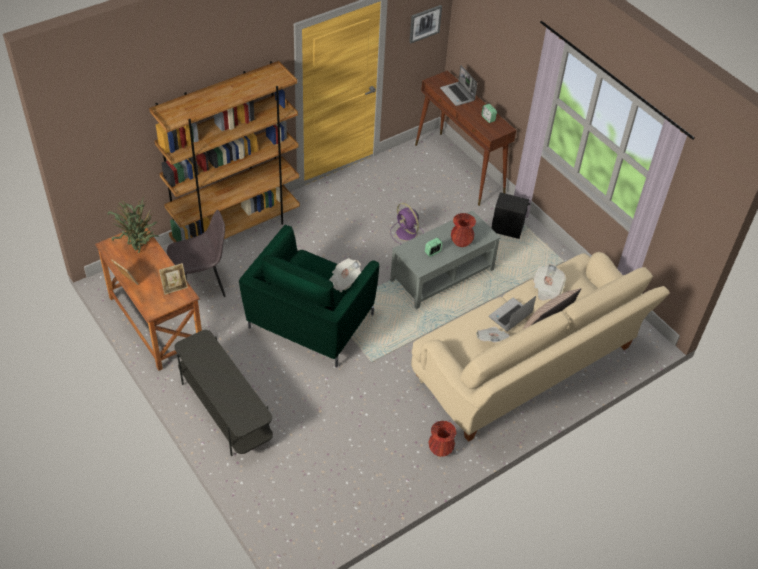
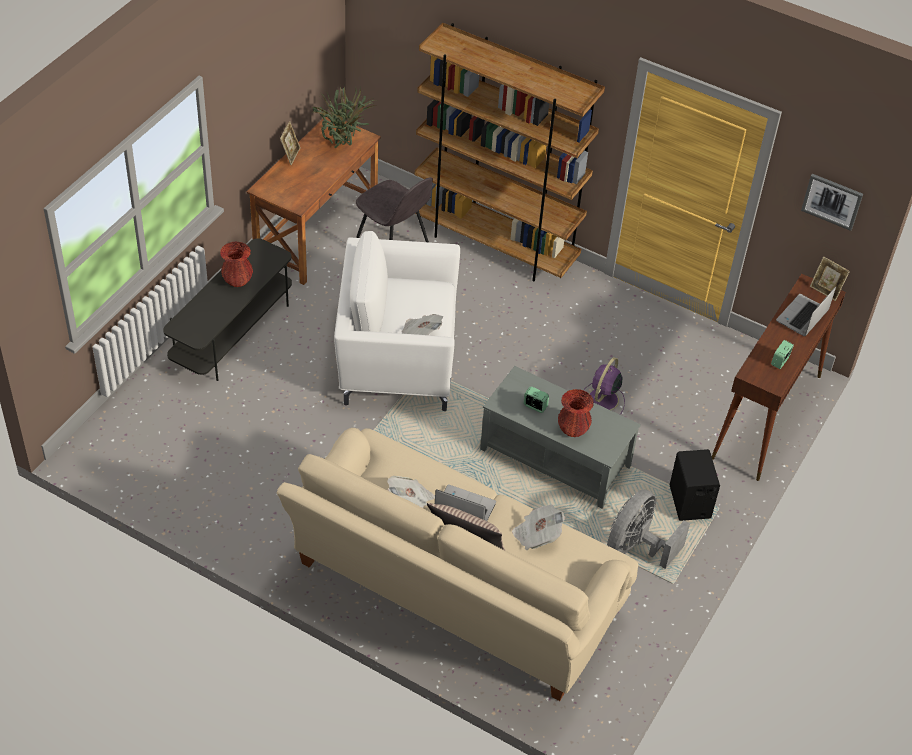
camera: 65 degrees right, 0 degrees up
picture frame [159,263,188,295] -> picture frame moved to [810,256,850,301]
green armchair [239,225,379,367] -> white armchair [334,231,460,411]
red vase [429,421,456,457] -> red vase moved to [220,242,253,287]
none -> grey fan [607,489,690,569]

